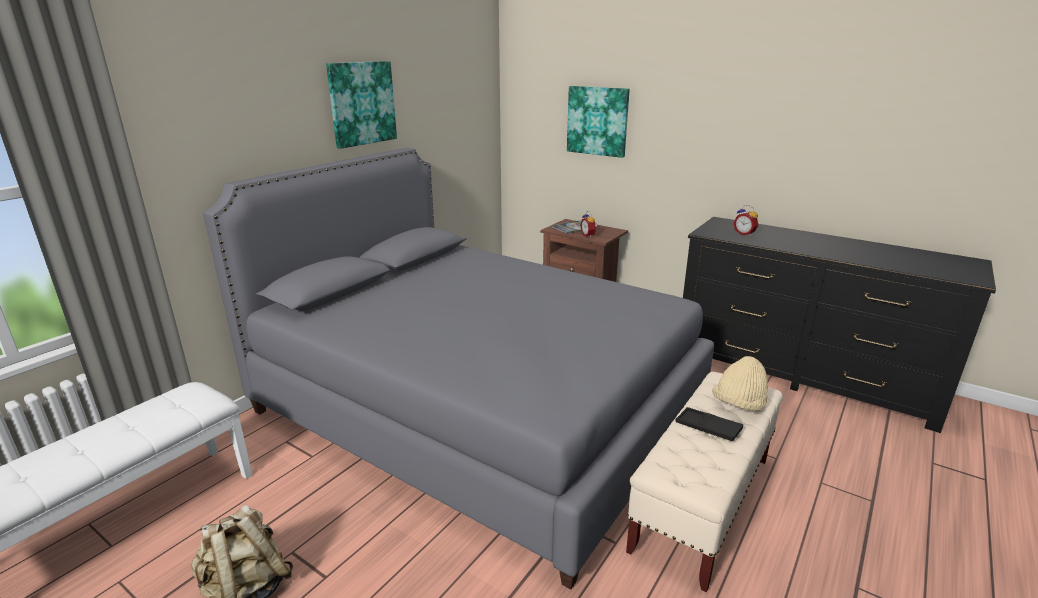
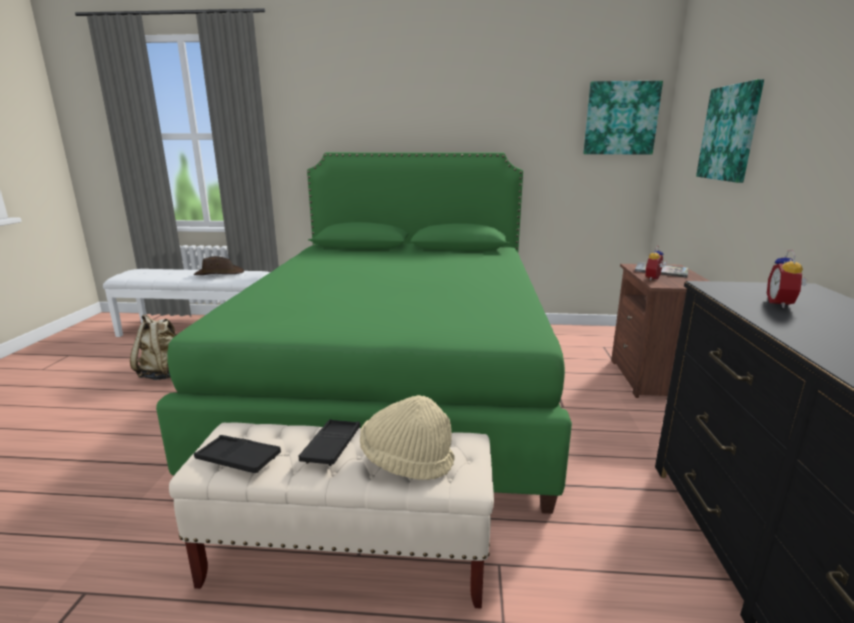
camera: 60 degrees right, 5 degrees down
grey bed [203,148,714,590] -> green bed [156,152,572,514]
picture [326,61,397,149] -> picture moved to [583,81,663,154]
none -> brown hat [194,256,244,275]
none -> black tray [194,435,281,473]

